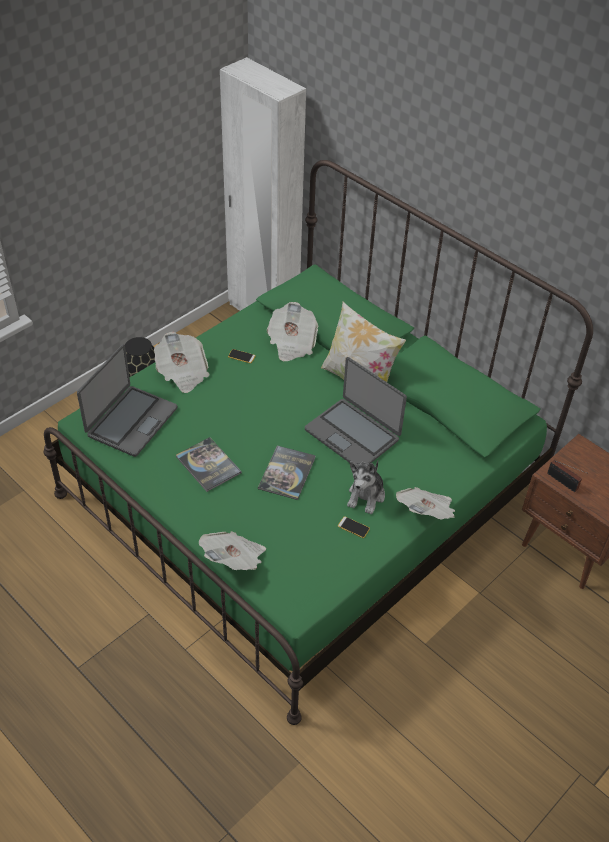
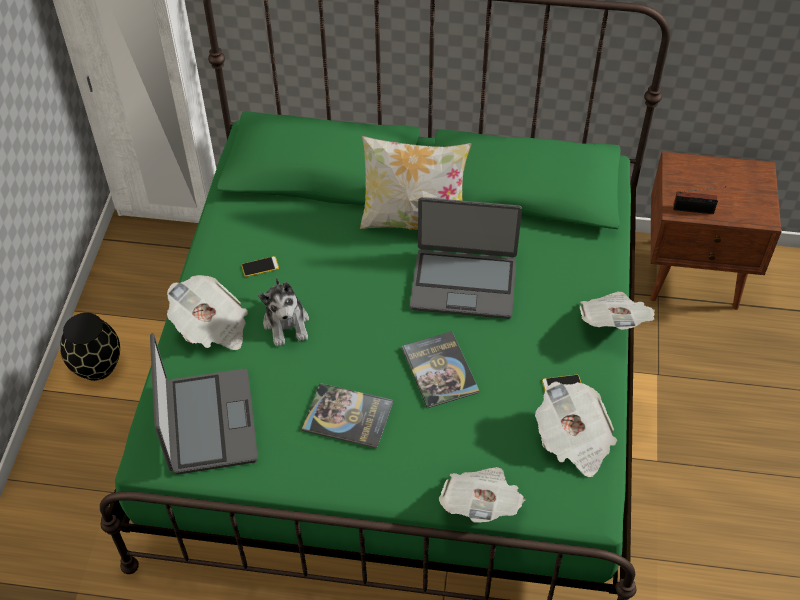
camera: 35 degrees left, 5 degrees up
newspaper [267,302,319,361] -> newspaper moved to [535,381,617,477]
plush toy [347,460,385,514] -> plush toy moved to [258,277,309,346]

